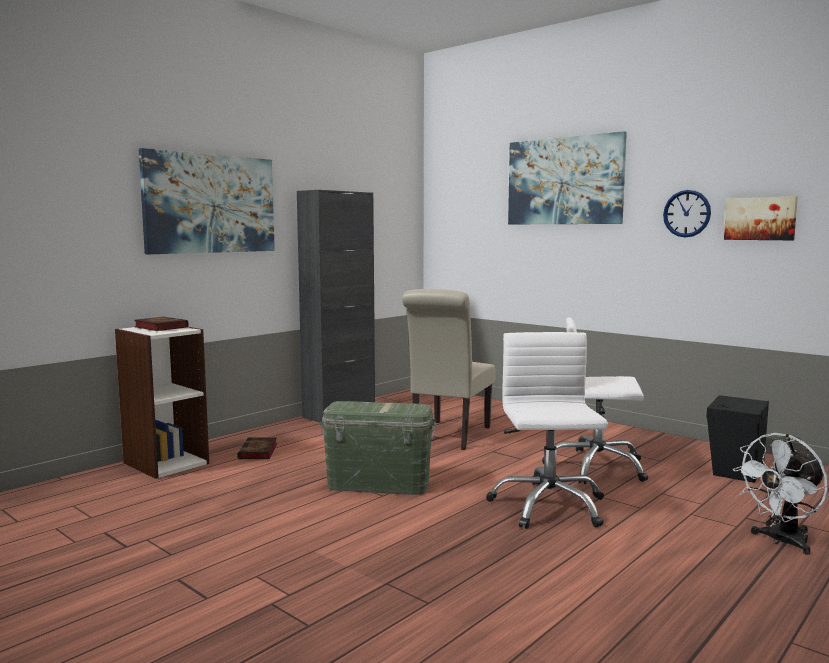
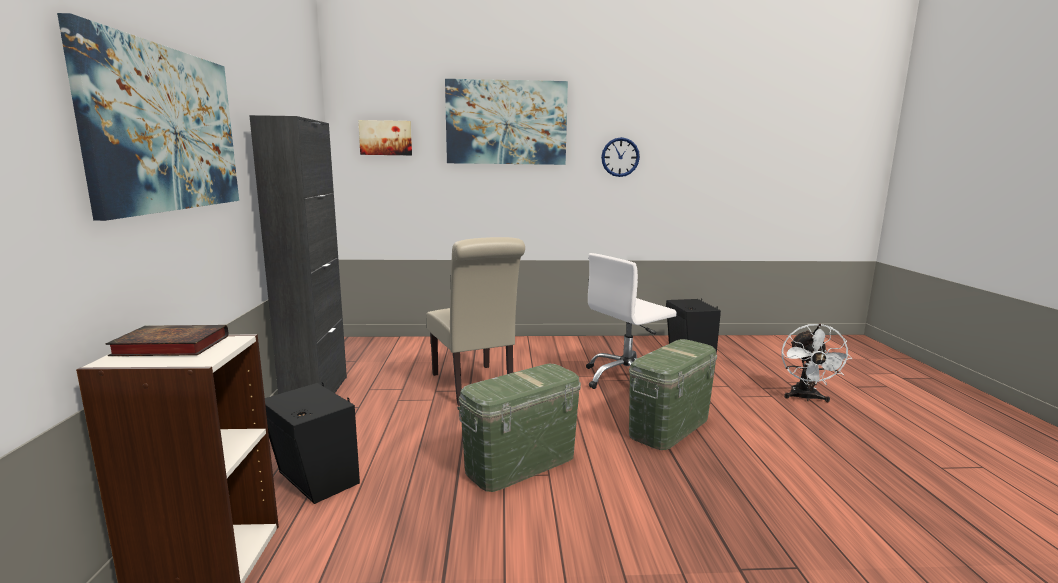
camera: 45 degrees left, 5 degrees up
book [237,437,277,459] -> black speaker [265,382,360,504]
white office chair [486,332,608,529] -> green storage box [629,339,717,450]
picture [724,196,798,240] -> picture moved to [358,120,412,155]

